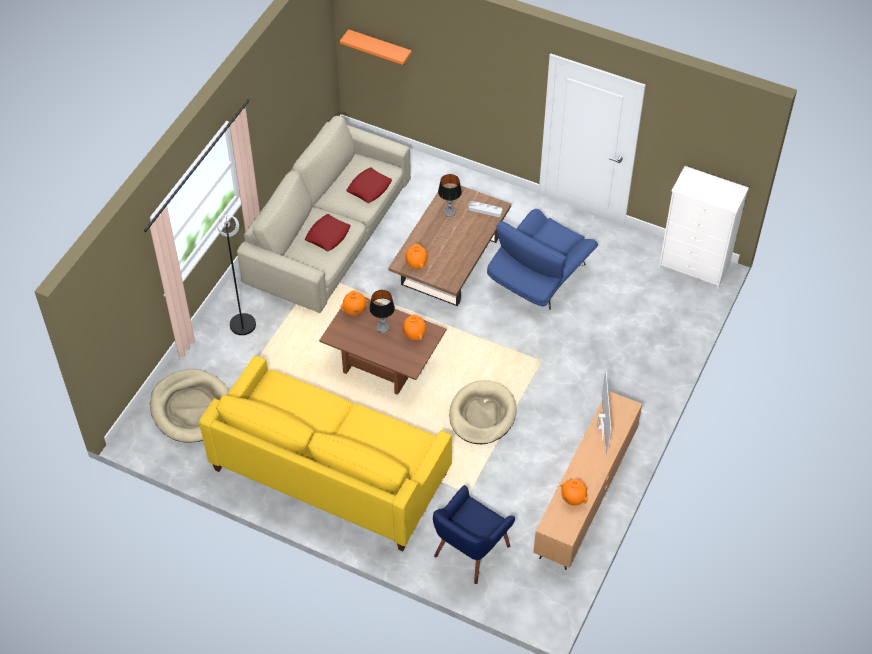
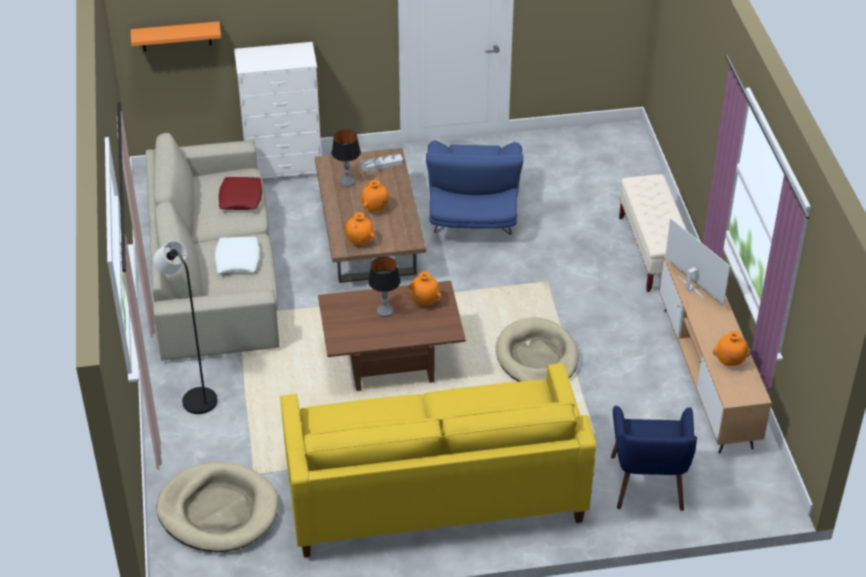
camera: 35 degrees left, 10 degrees down
red pillow [305,214,351,251] -> white pillow [215,237,260,273]
orange vase [341,291,368,316] -> orange vase moved to [361,180,389,212]
white dresser [659,166,749,289] -> white dresser moved to [234,42,321,179]
none -> beige bench [619,174,687,292]

